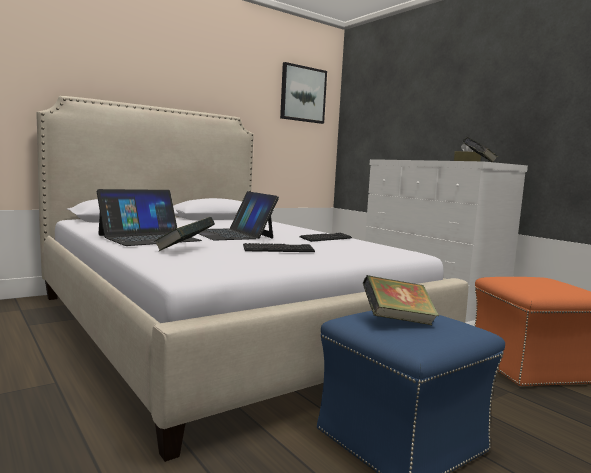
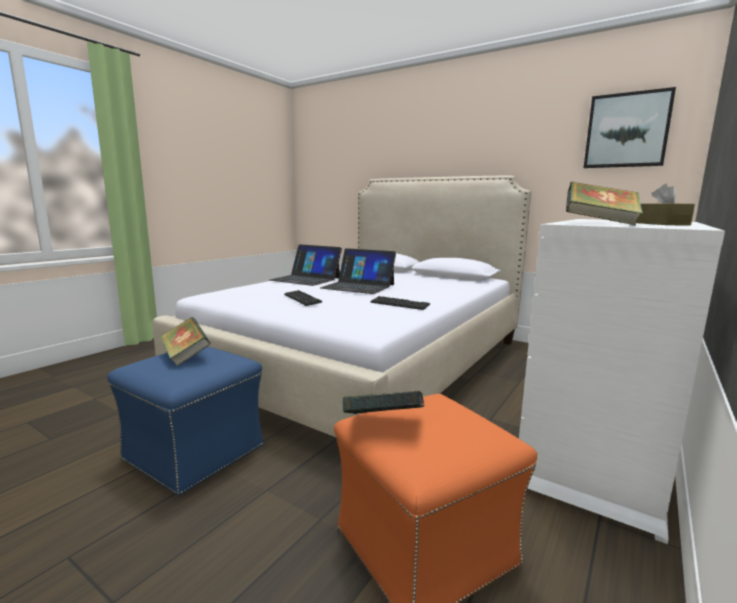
camera: 70 degrees right, 5 degrees up
book [153,217,215,251] -> book moved to [343,391,424,414]
laptop [198,191,279,240] -> laptop turned 105 degrees counterclockwise [320,248,396,294]

